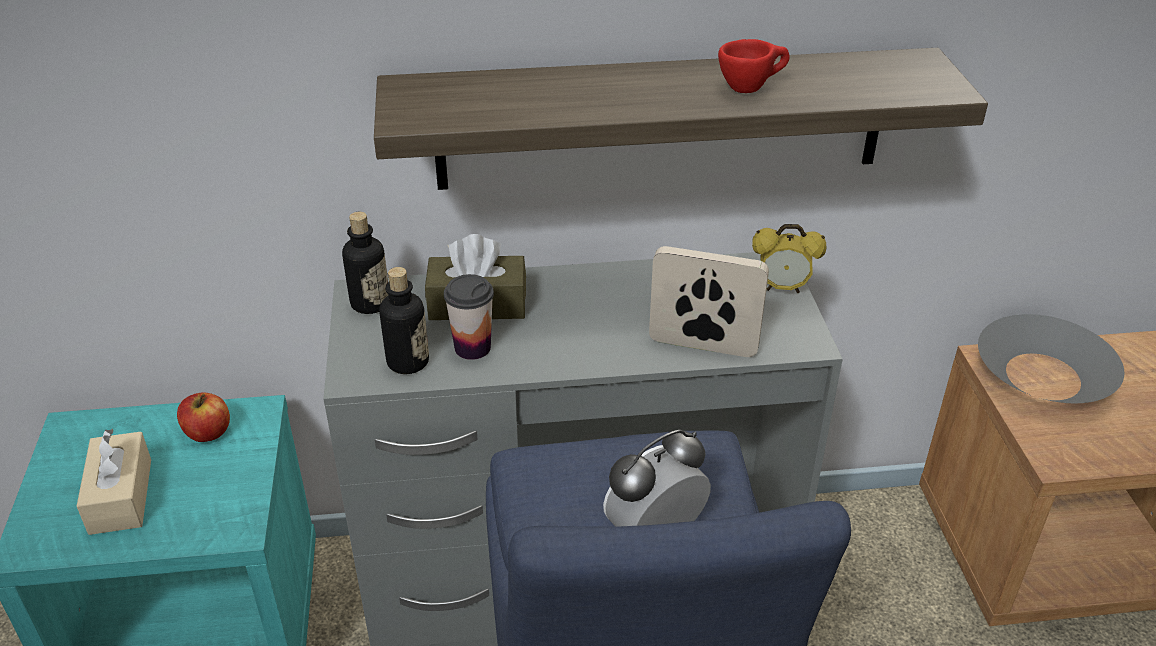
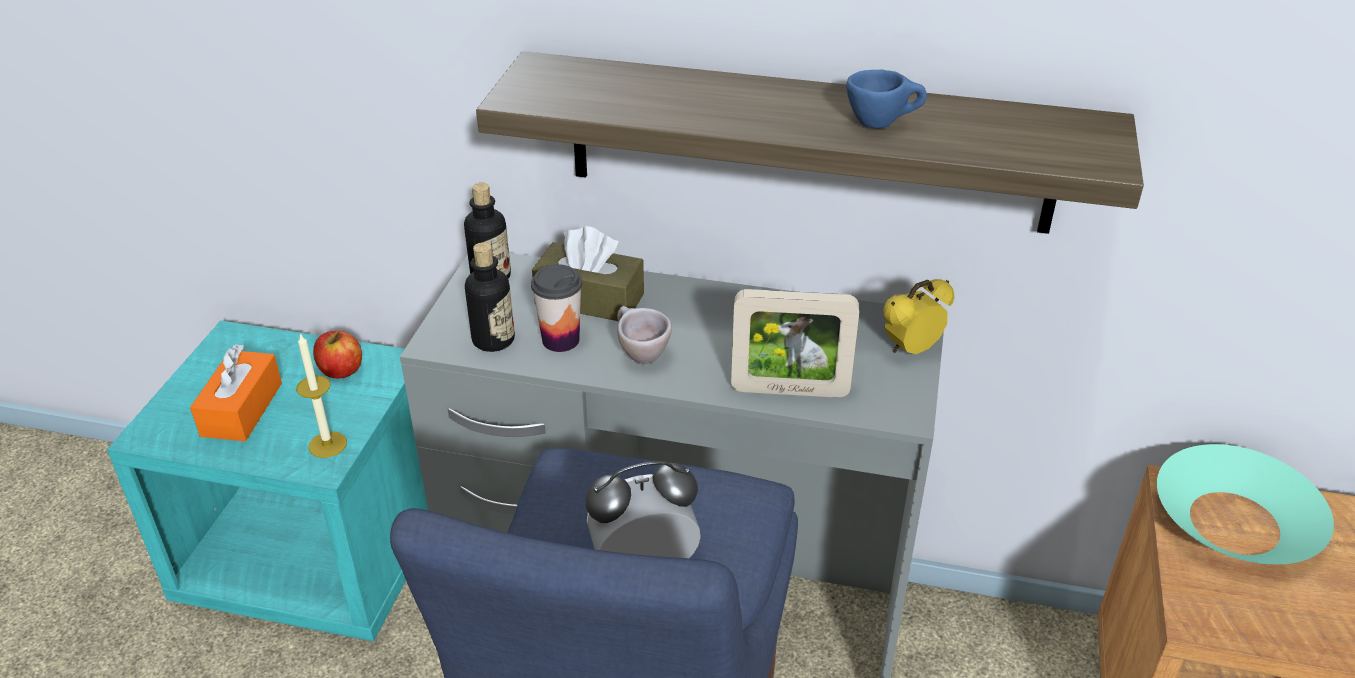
camera: 20 degrees right, 0 degrees up
beige tissue box [77,429,151,535] -> orange tissue box [190,344,282,441]
picture frame [649,246,769,357] -> picture frame turned 150 degrees clockwise [731,289,859,398]
red cup [718,39,790,93] -> blue cup [846,70,927,129]
alarm clock [752,224,826,293] -> alarm clock turned 120 degrees clockwise [883,279,954,354]
grey bowl [978,314,1124,403] -> turquoise bowl [1157,444,1334,565]
none -> candle [296,333,347,458]
none -> beige cup [617,306,672,364]

